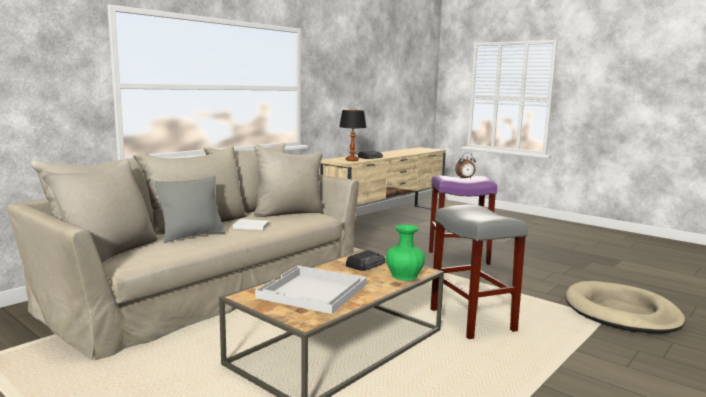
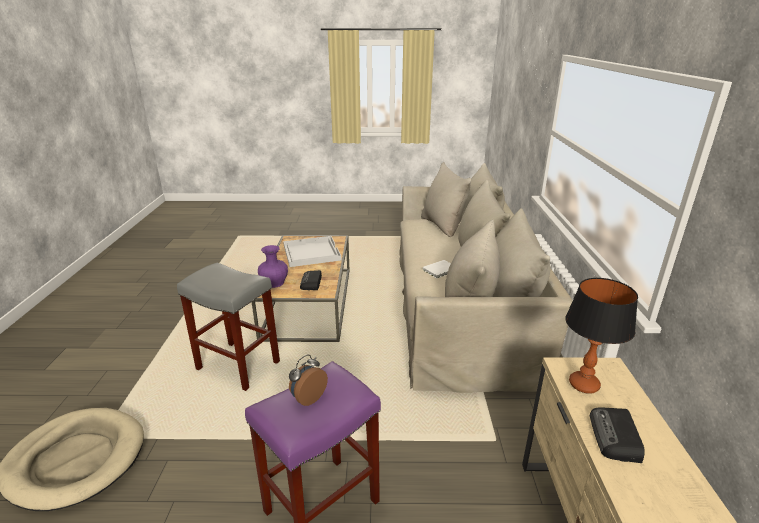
camera: 140 degrees right, 15 degrees up
grey pillow [154,176,225,243] -> none
green vase [386,225,425,280] -> purple vase [258,245,288,288]

